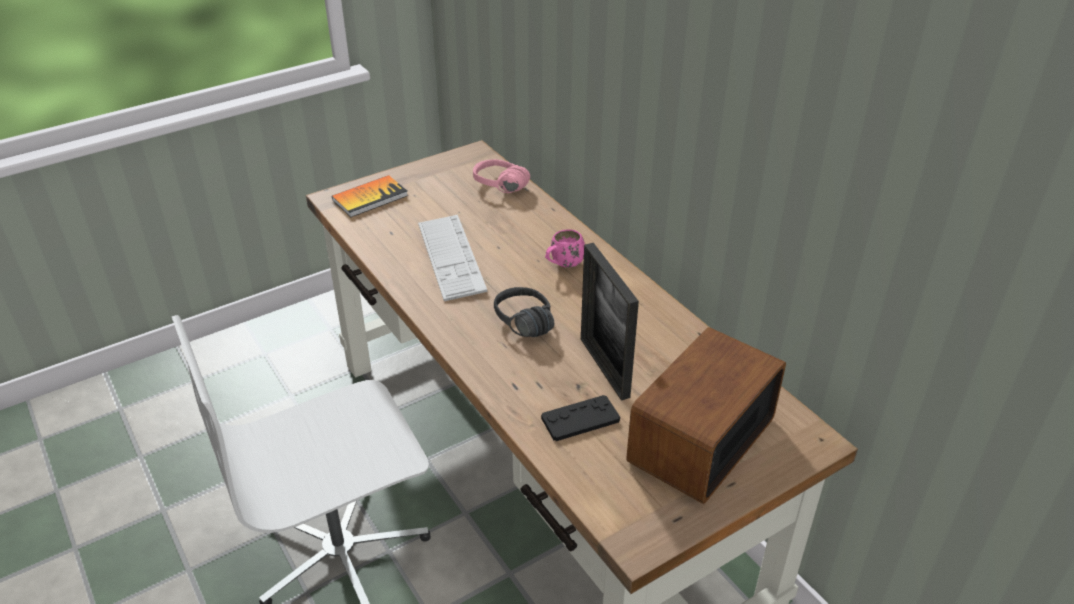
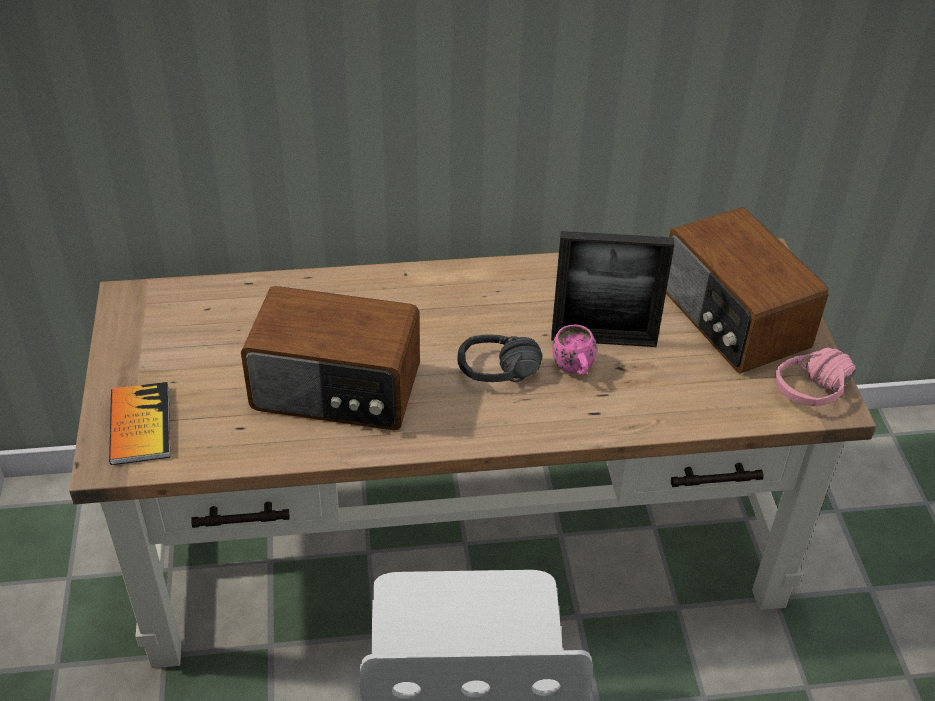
camera: 65 degrees left, 5 degrees up
keyboard [418,215,488,301] -> radio [241,286,420,430]
pink headphones [473,159,530,193] -> pink headphones moved to [774,348,856,407]
black game controller [541,395,620,441] -> none
pink mug [545,229,585,268] -> pink mug moved to [552,325,597,375]

